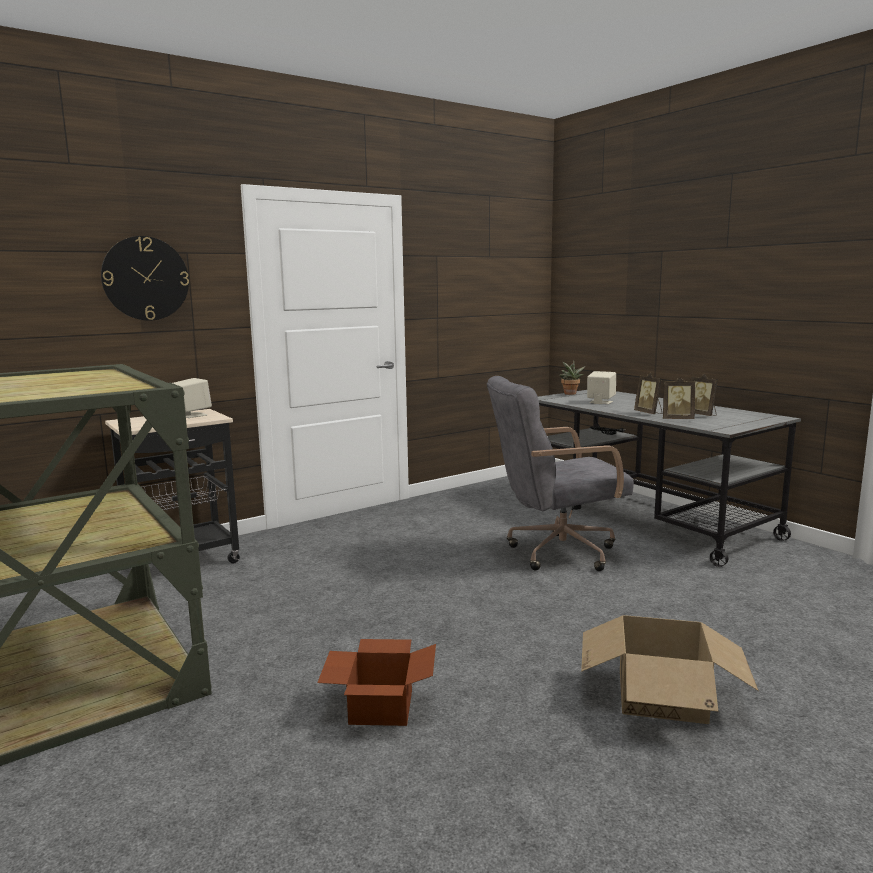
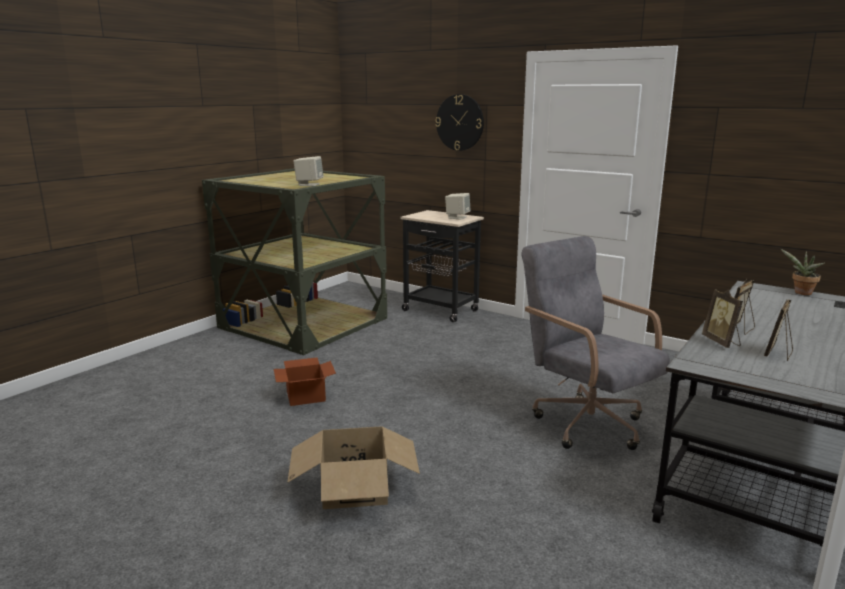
camera: 70 degrees right, 5 degrees up
beige speaker [587,371,616,404] -> beige speaker moved to [294,156,323,186]

